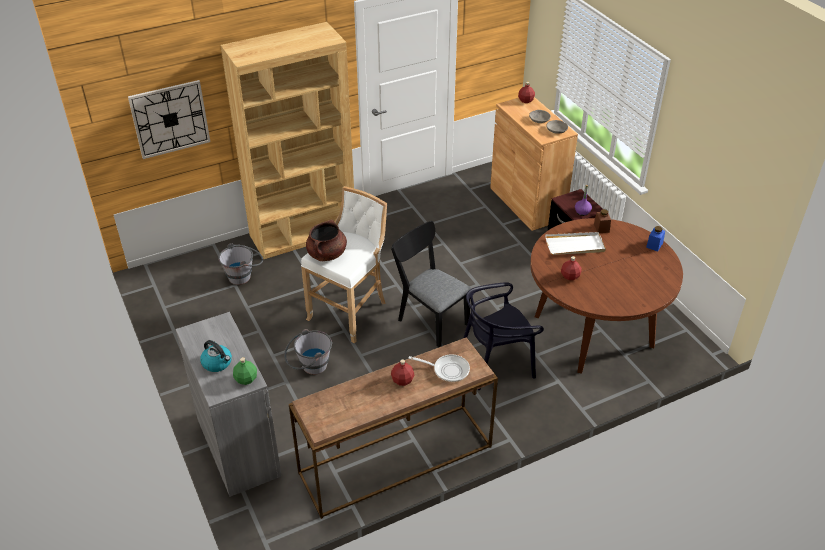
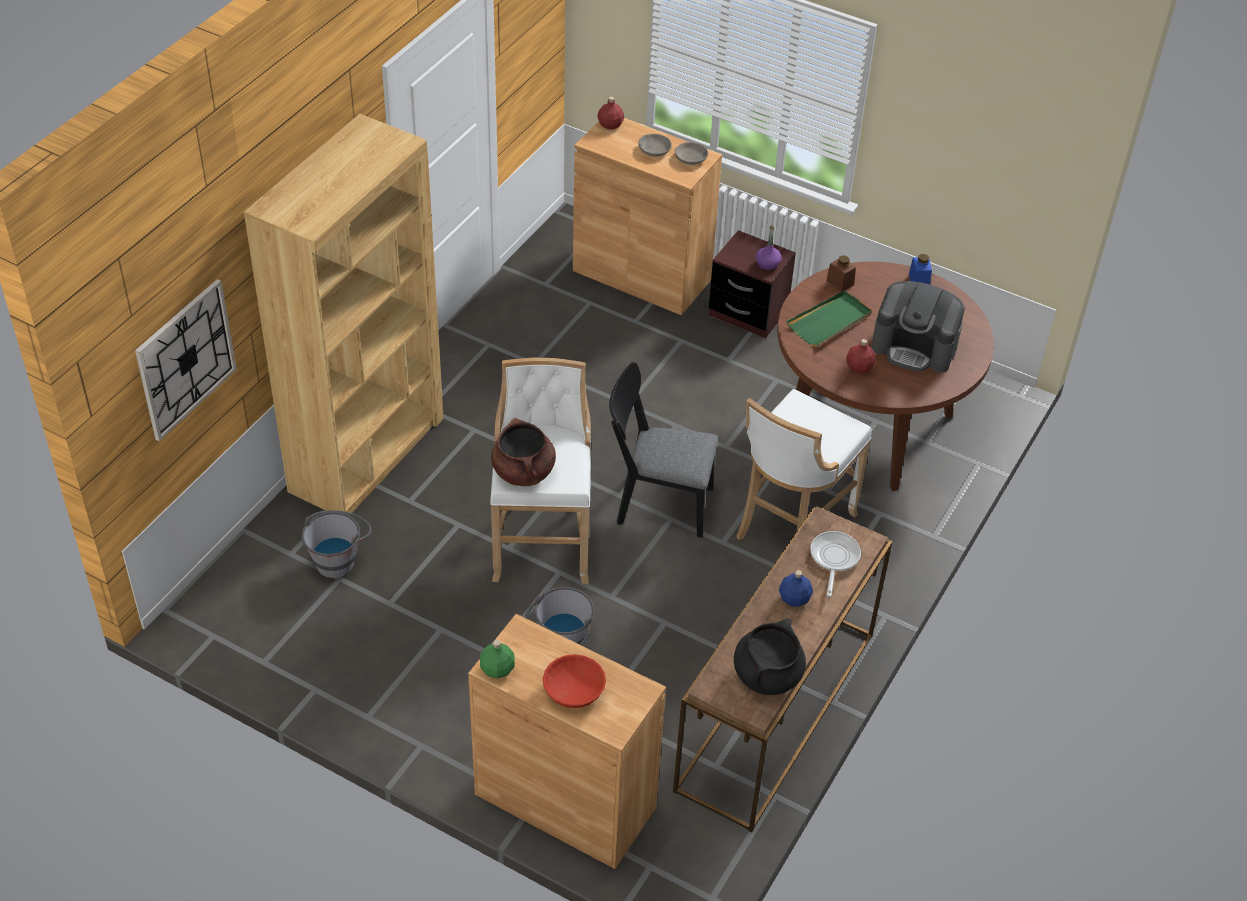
camera: 35 degrees left, 5 degrees up
grey cabinet [176,312,282,497] -> brown cabinet [468,614,666,869]
kettle [200,340,232,372] -> red bowl [543,654,606,708]
green bottle [233,357,257,385] -> green bottle moved to [480,640,515,679]
red bottle [391,359,414,386] -> blue bottle [779,570,813,607]
frying pan [408,354,470,382] -> frying pan turned 60 degrees counterclockwise [810,531,861,597]
black chair [463,282,544,390] -> white stool [736,389,872,540]
white tray [545,232,606,255] -> green tray [787,290,872,346]
none -> black cooking pot [734,619,806,695]
none -> coffee machine [871,281,965,373]

